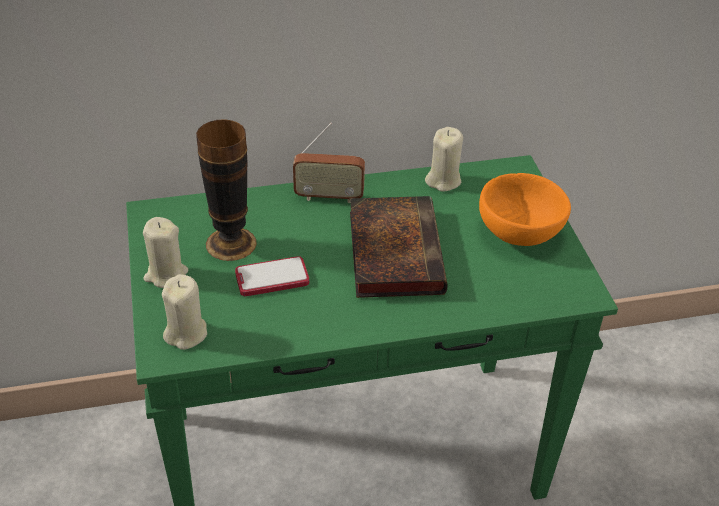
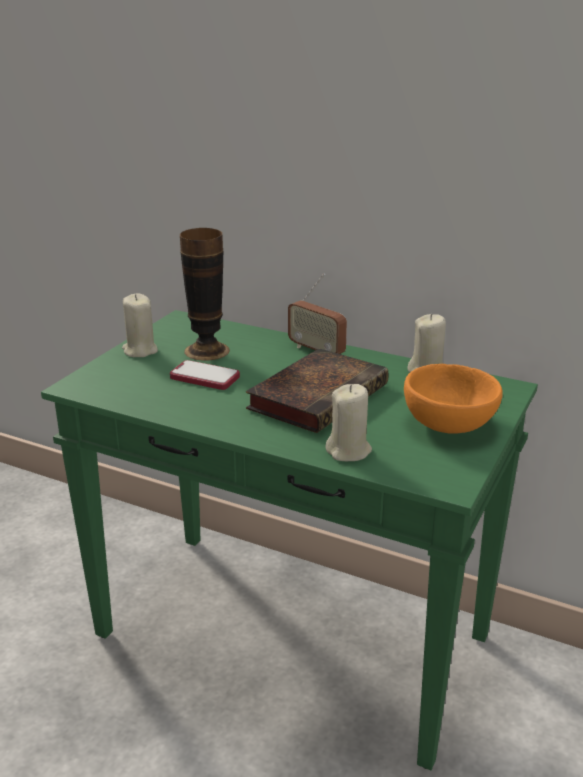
camera: 40 degrees right, 15 degrees down
beige candle [162,274,207,350] -> beige candle moved to [325,384,372,461]

